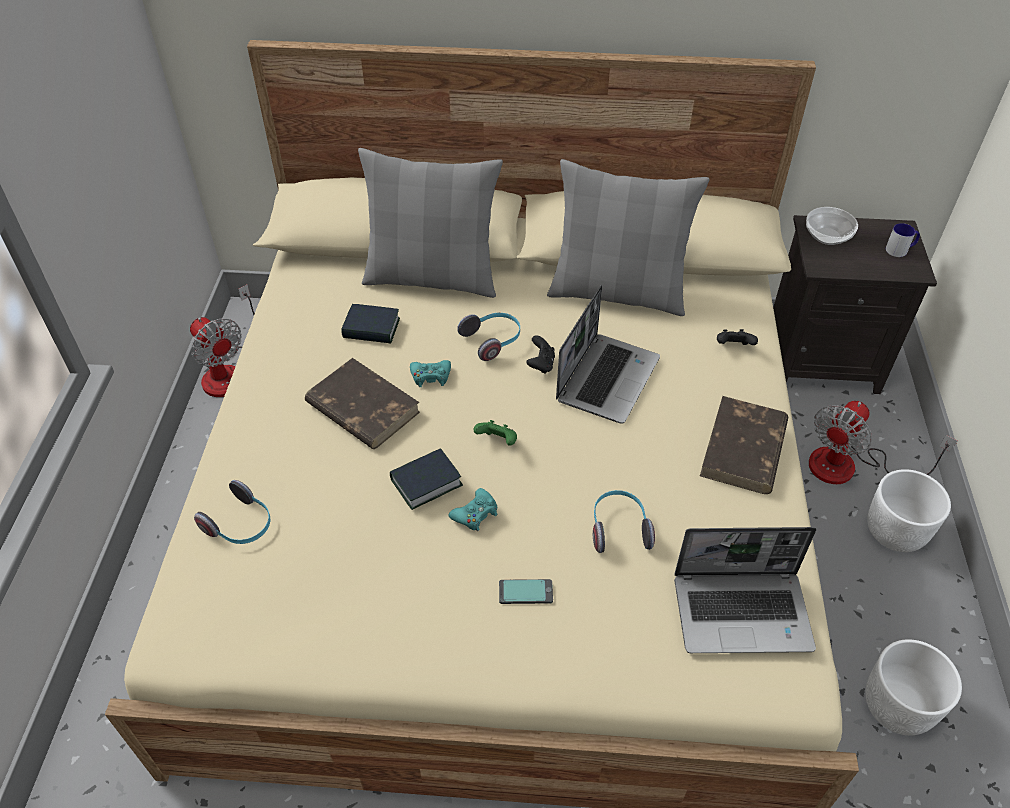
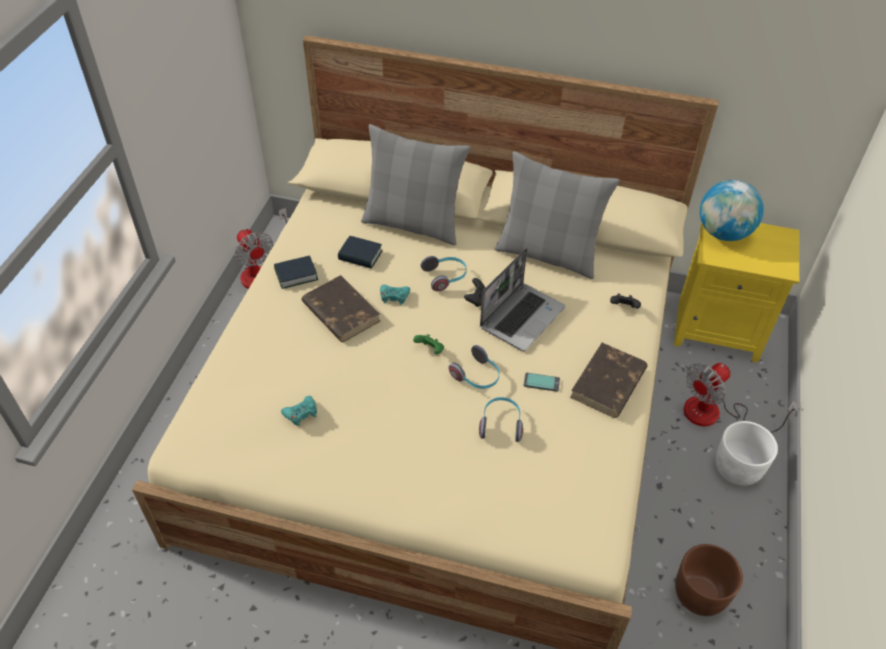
camera: 10 degrees right, 0 degrees up
headphones [194,480,270,544] -> headphones moved to [449,345,500,389]
book [390,448,463,510] -> book moved to [274,255,318,289]
turquoise game controller [449,488,497,531] -> turquoise game controller moved to [281,395,317,426]
phone [499,579,553,604] -> phone moved to [524,373,560,392]
laptop [674,527,816,653] -> none
black nightstand [773,215,937,394] -> yellow nightstand [674,222,799,363]
bowl [806,207,858,245] -> globe [700,180,764,241]
white planter [865,639,962,735] -> brown planter [675,544,743,616]
mug [886,223,920,257] -> none

